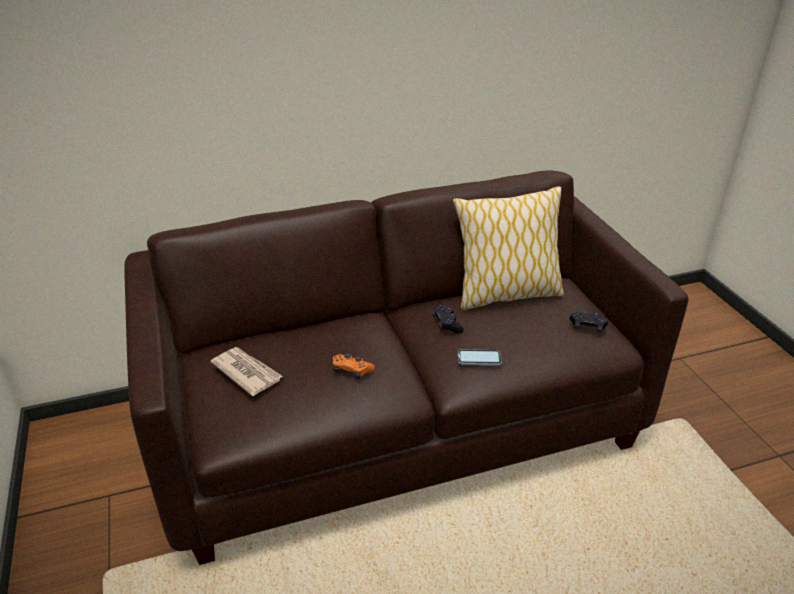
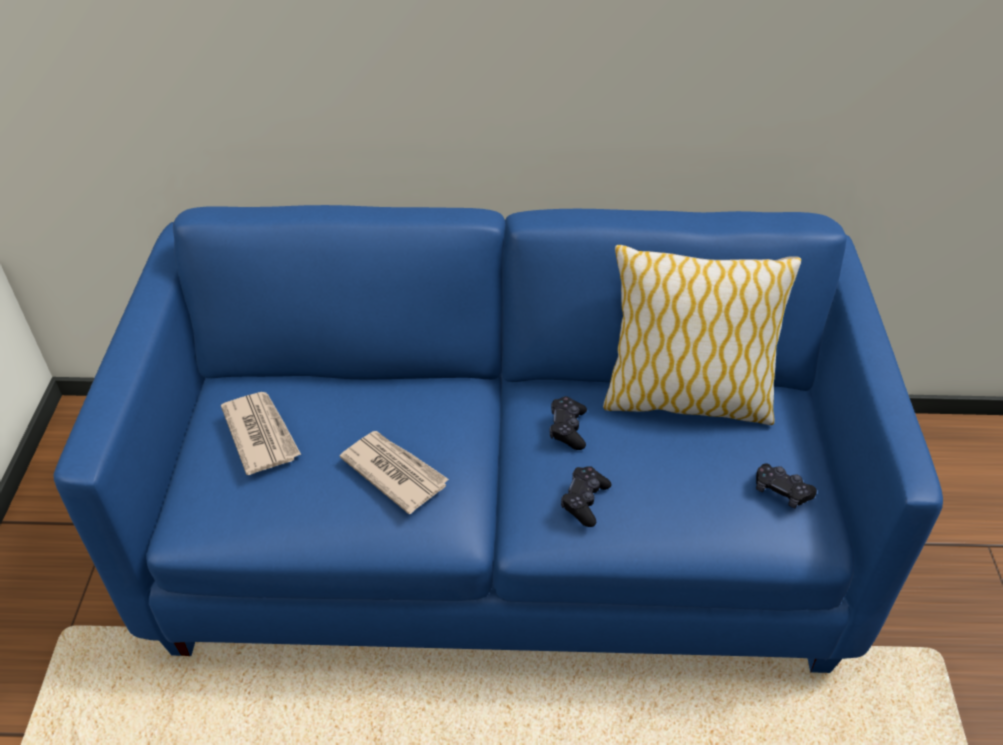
camera: 20 degrees right, 10 degrees up
brown sofa [124,170,689,565] -> blue sofa [53,205,943,673]
orange game controller [333,353,375,379] -> newspaper [340,431,449,514]
phone [458,349,502,365] -> black game controller [561,466,612,527]

